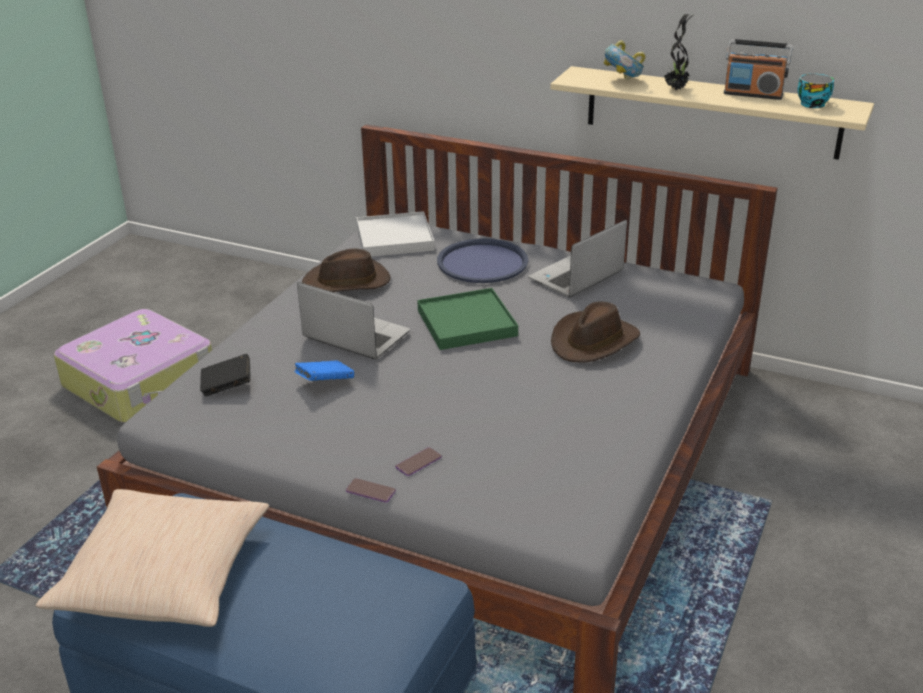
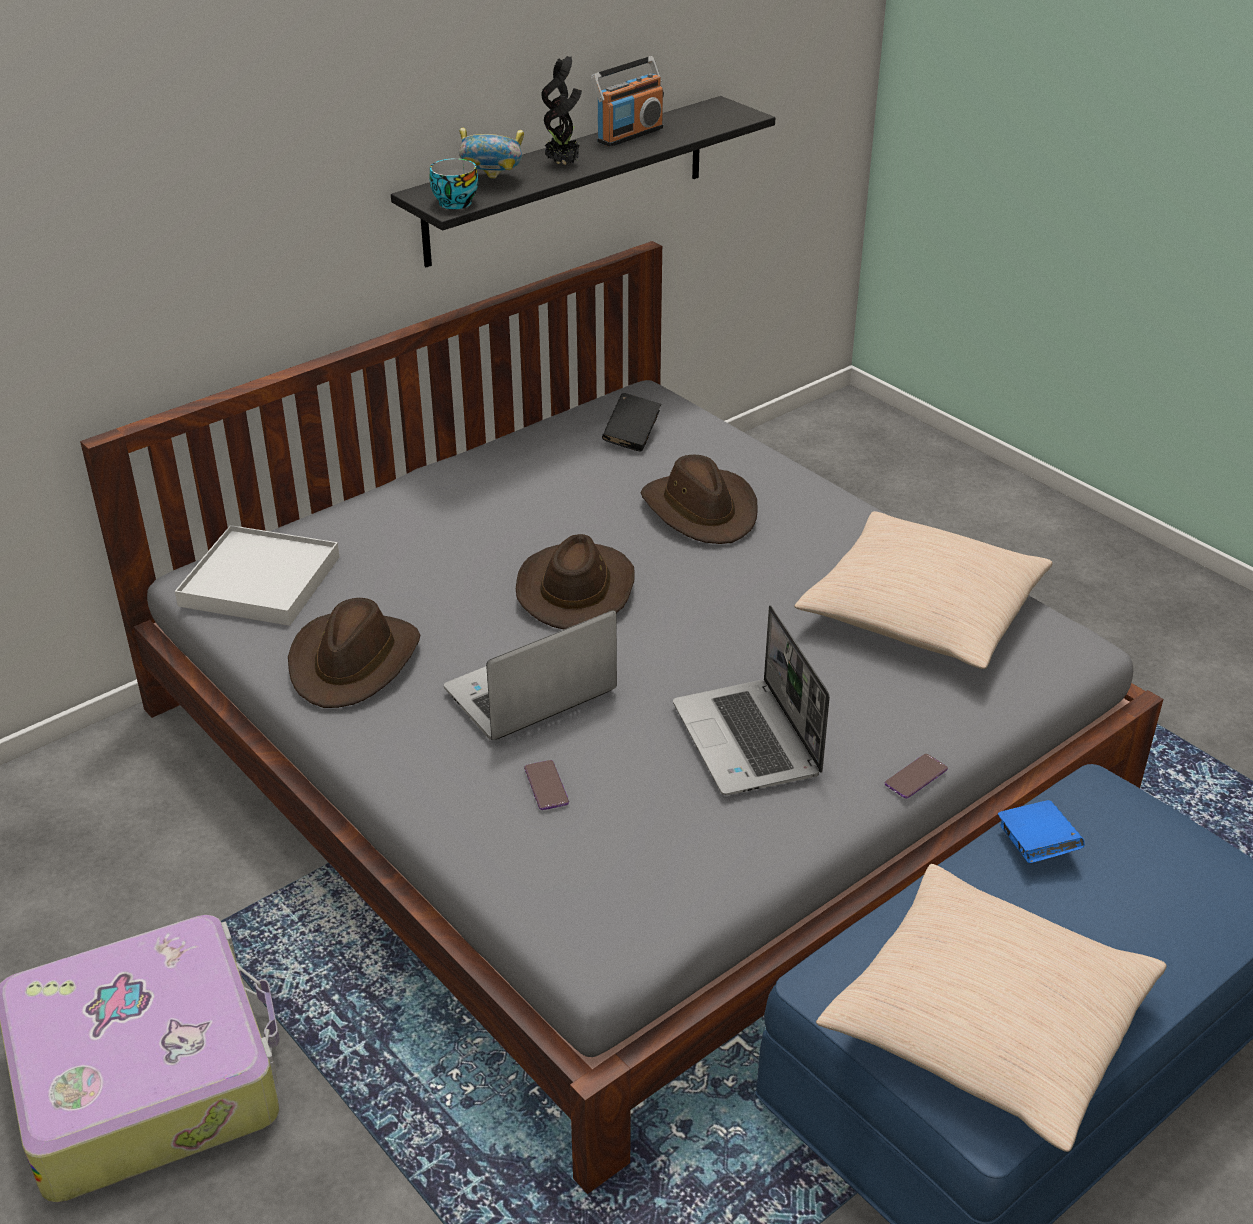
camera: 65 degrees left, 5 degrees up
black book [200,354,251,397] -> black book moved to [602,393,661,451]
blue book [294,361,354,381] -> blue book moved to [998,800,1085,863]
phone [395,447,442,476] -> phone moved to [524,760,569,810]
green tray [417,288,518,350] -> brown hat [516,534,635,630]
blue tray [437,238,528,283] -> none
laptop [528,220,627,298] -> laptop moved to [673,605,830,795]
beige shelf [550,66,874,160] -> black shelf [391,96,775,267]
cup [797,74,834,108] -> cup moved to [430,158,478,209]
none -> beige pillow [794,511,1053,669]

